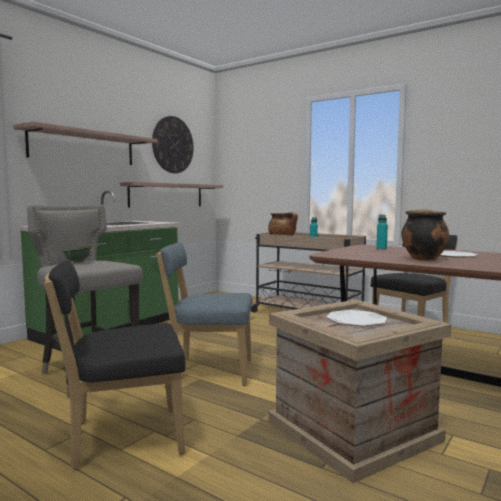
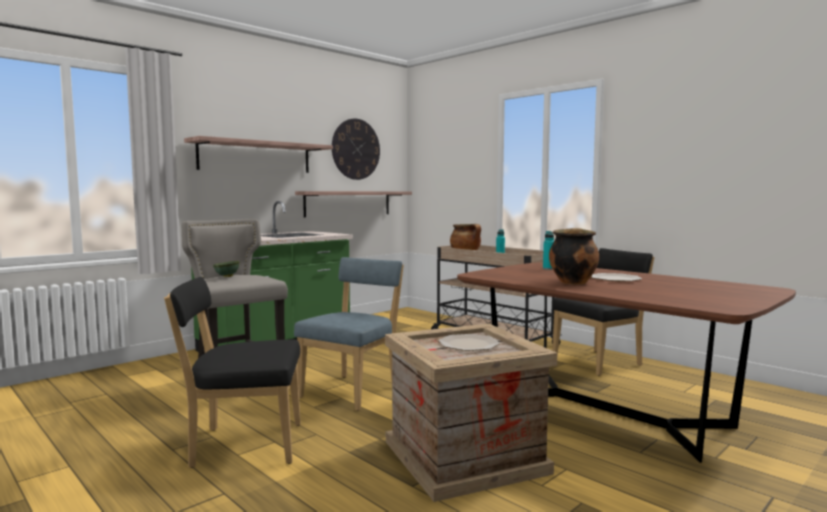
camera: 10 degrees right, 0 degrees up
blue chair [156,242,253,386] -> blue chair turned 105 degrees clockwise [294,257,404,411]

